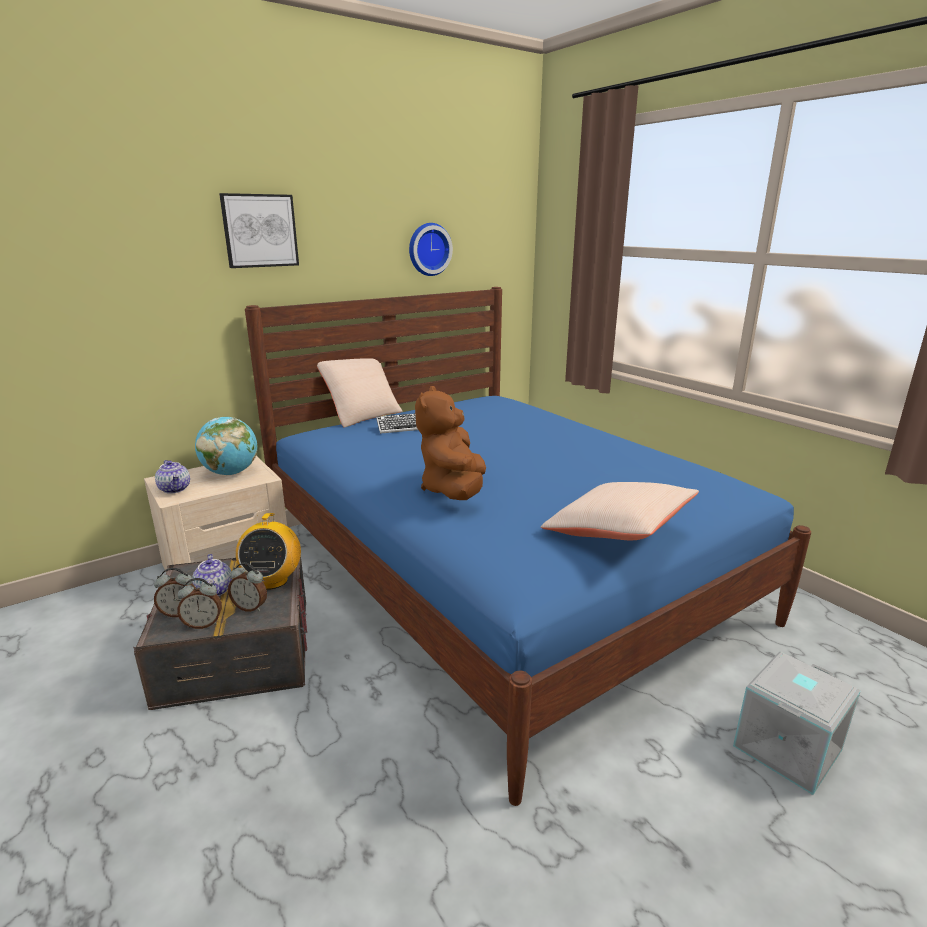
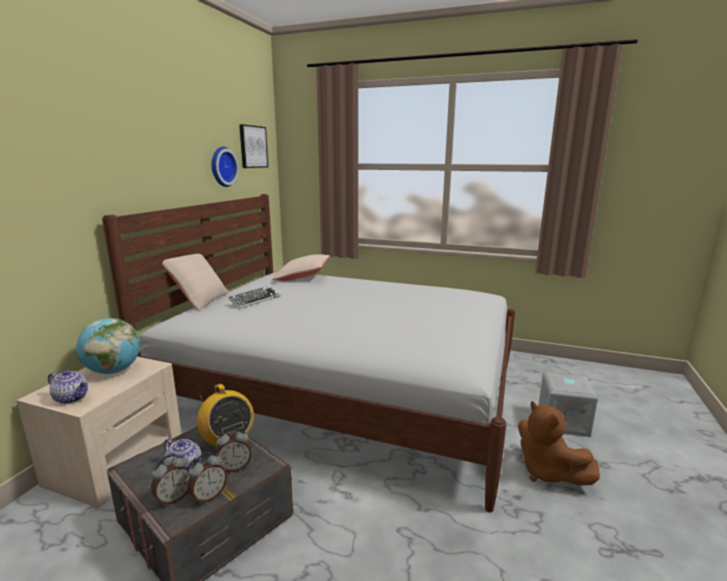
camera: 35 degrees left, 5 degrees down
picture [219,193,299,268] -> picture moved to [239,124,268,168]
blue bed [245,287,811,806] -> white bed [102,194,515,513]
brown plush toy [415,386,486,500] -> brown plush toy moved to [518,401,600,486]
beige pillow [541,482,699,540] -> beige pillow moved to [272,254,330,281]

